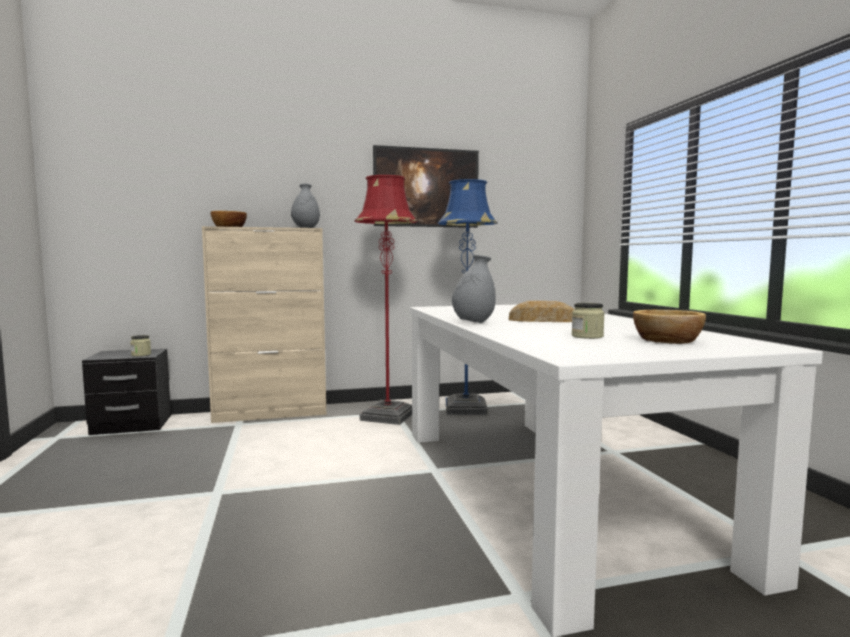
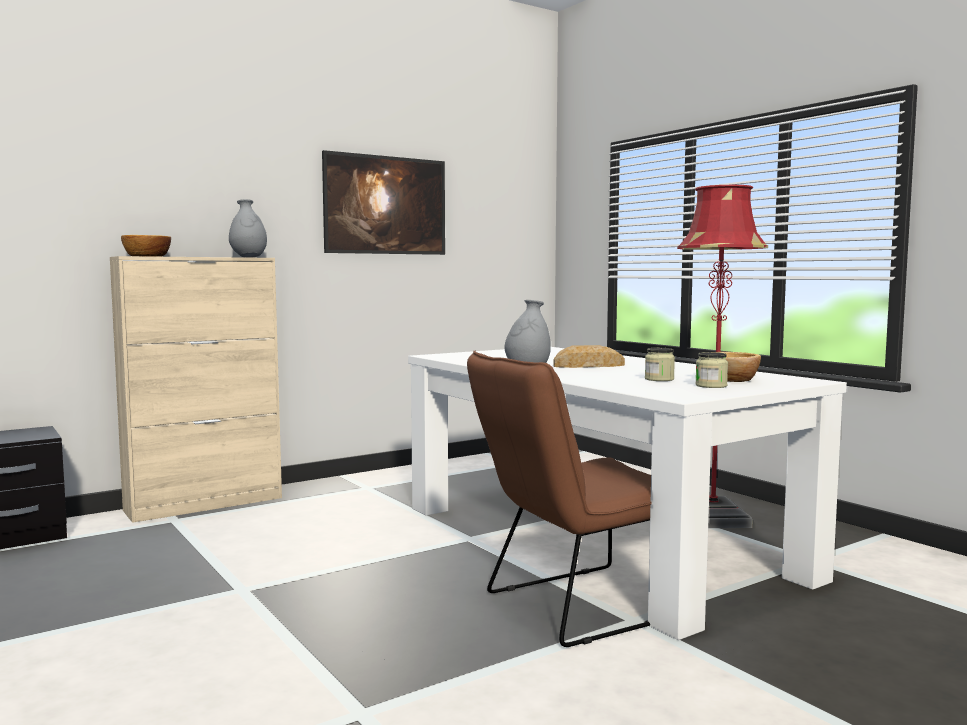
camera: 20 degrees left, 0 degrees up
jar [130,335,151,356] -> jar moved to [695,352,728,388]
red floor lamp [354,175,418,425] -> red floor lamp moved to [677,185,768,528]
blue floor lamp [438,179,498,415] -> none
none -> brown chair [467,351,652,647]

